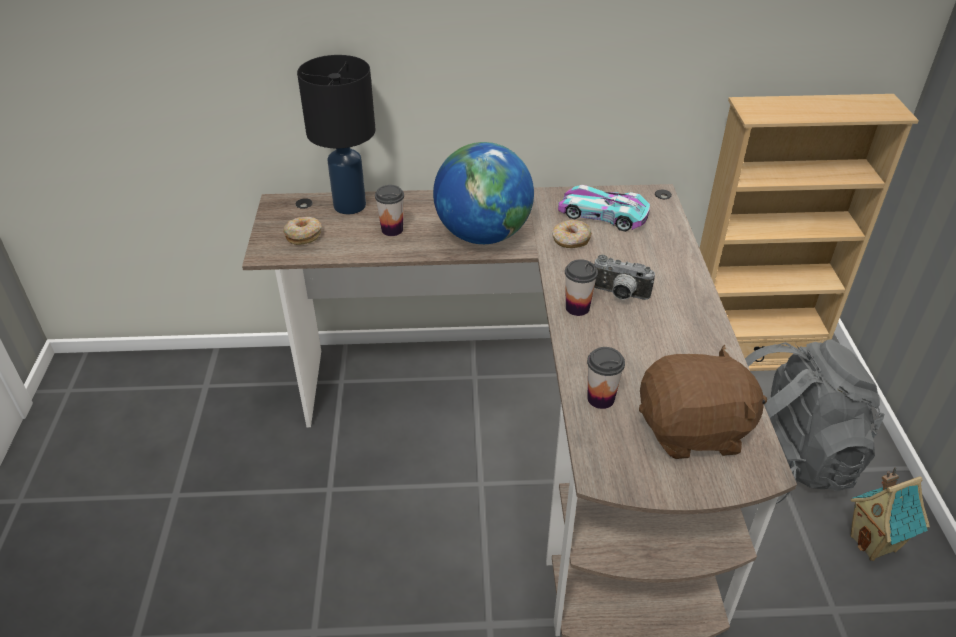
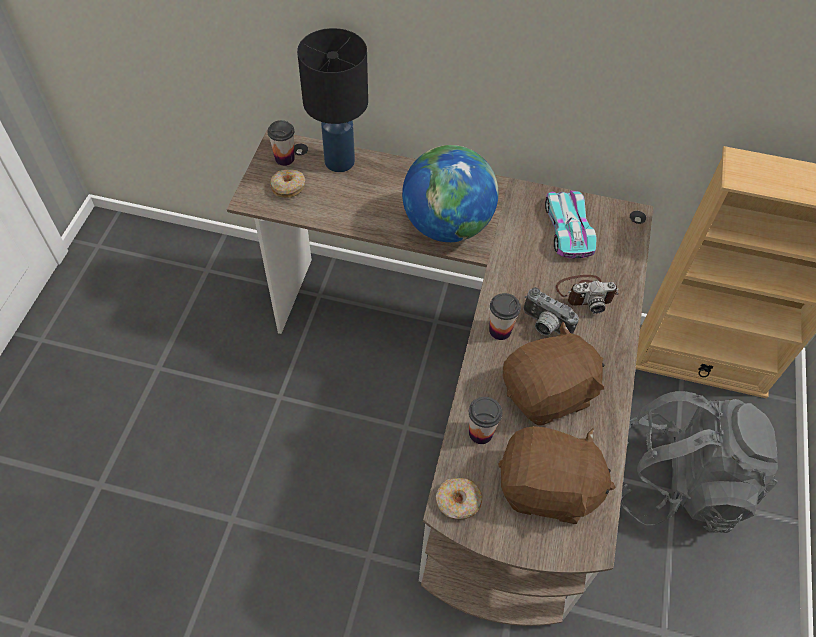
camera: 15 degrees right, 15 degrees up
cup [375,185,404,236] -> cup moved to [267,120,295,166]
donut [552,220,592,248] -> donut moved to [436,478,482,519]
toy car [558,185,650,232] -> toy car turned 45 degrees clockwise [545,190,597,258]
toy house [850,467,930,561] -> none
none -> brown plush toy [503,322,604,426]
none -> camera [556,275,619,314]

